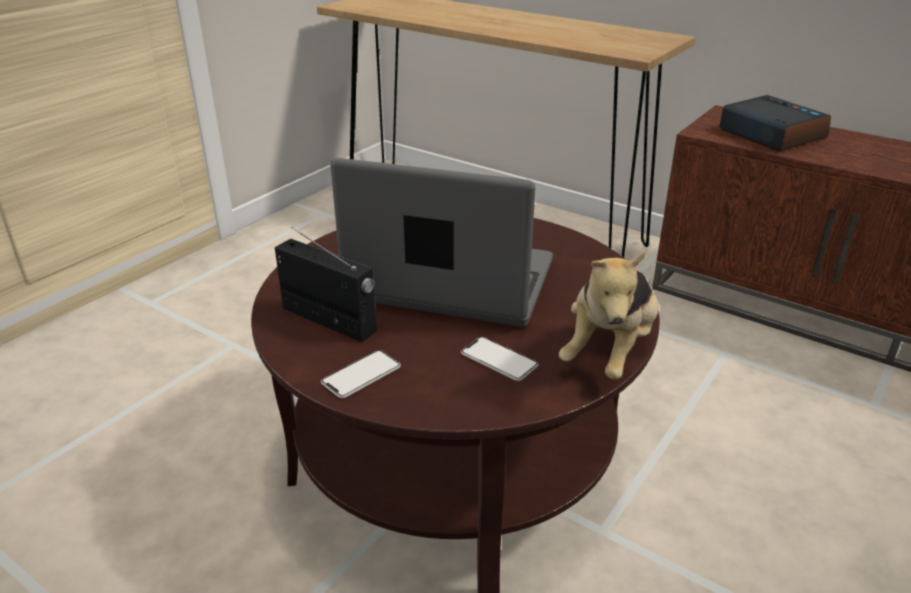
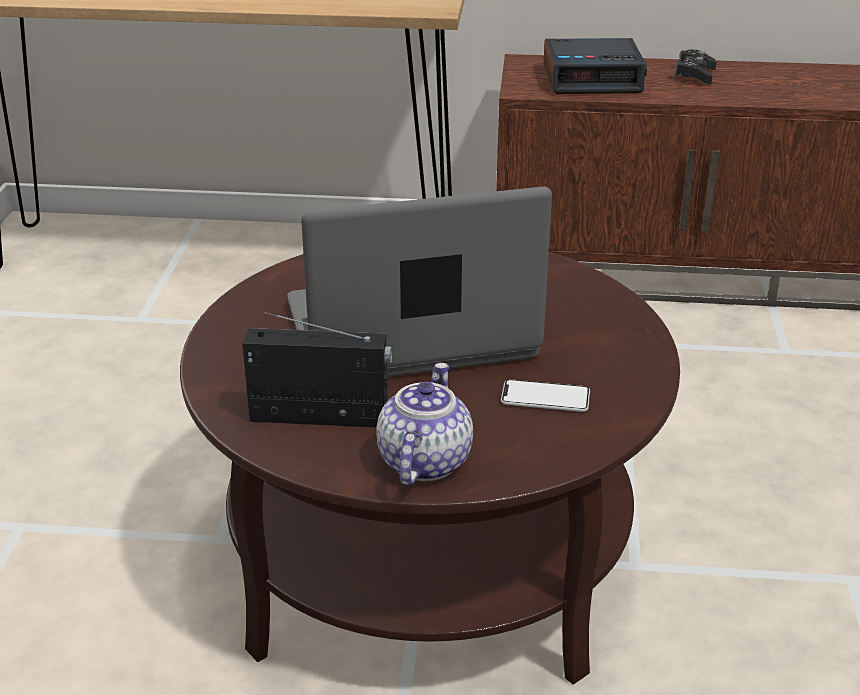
camera: 30 degrees left, 0 degrees up
phone [321,350,401,398] -> teapot [376,363,473,485]
plush toy [559,251,659,380] -> none
alarm clock [719,95,831,151] -> alarm clock turned 150 degrees clockwise [544,38,647,94]
none -> black game controller [674,49,717,85]

